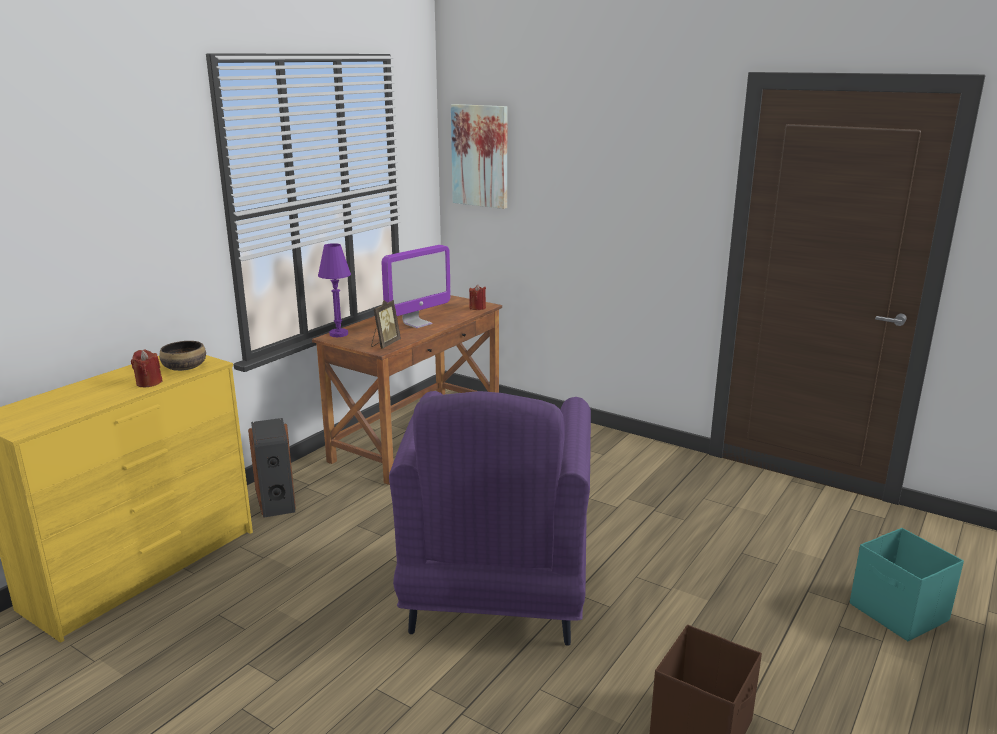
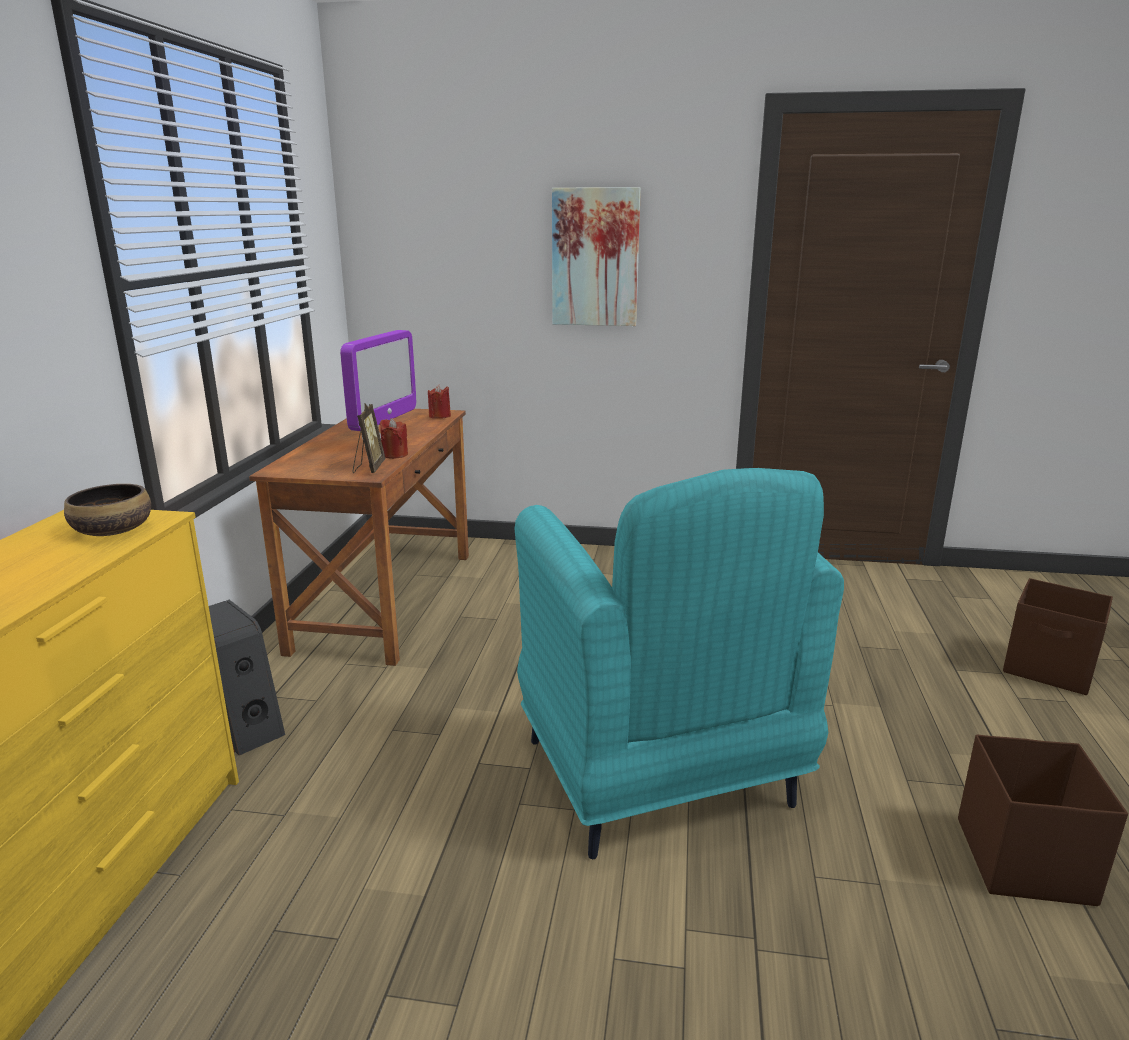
camera: 25 degrees left, 0 degrees up
red candle [131,350,163,387] -> red candle moved to [380,418,408,459]
purple table lamp [318,243,351,337] -> none
purple armchair [389,391,591,646] -> turquoise armchair [514,468,844,859]
picture [451,104,508,209] -> picture moved to [552,187,641,326]
turquoise storage box [850,528,964,641] -> brown storage box [1003,578,1113,695]

